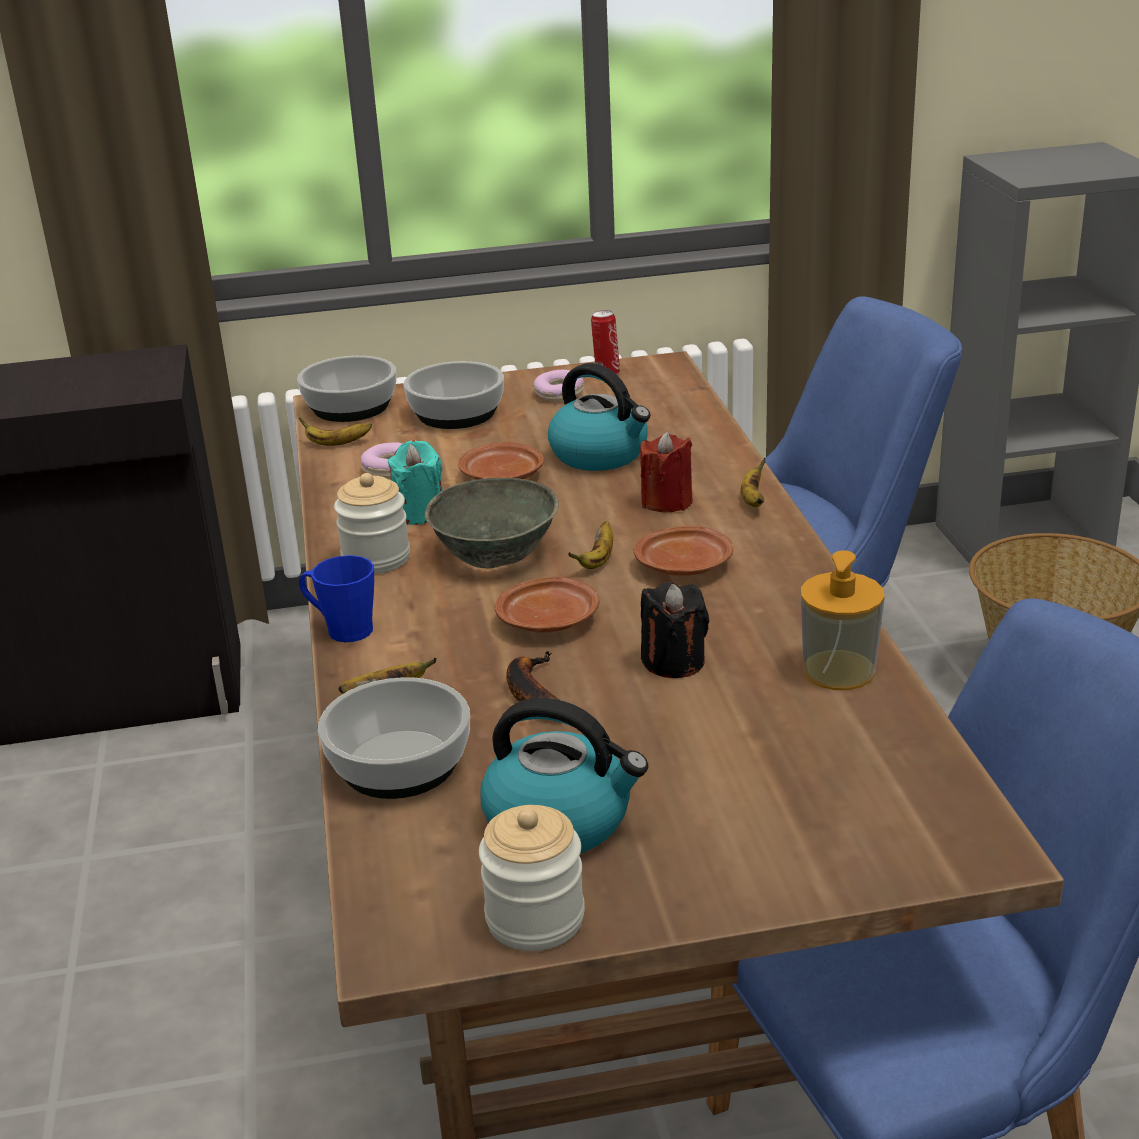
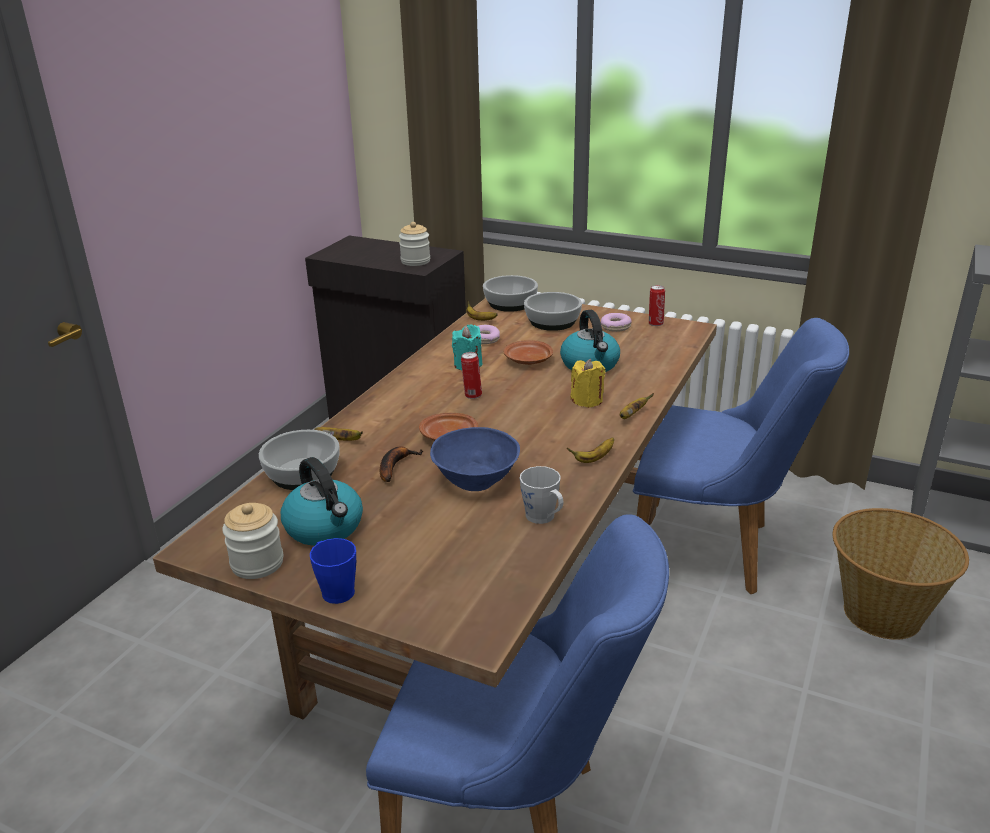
camera: 35 degrees right, 0 degrees up
blue mug [299,555,374,642] -> blue mug moved to [310,538,356,604]
jar [334,473,410,574] -> jar moved to [399,222,430,266]
grey bowl [425,478,559,568] -> can [461,352,482,399]
banana [568,521,613,569] -> banana moved to [567,438,614,463]
brown plate [634,526,733,576] -> none
red candle [640,432,692,512] -> yellow candle [570,359,606,408]
black candle [641,582,709,678] -> blue bowl [430,427,520,491]
soap dispenser [801,550,885,690] -> grey mug [520,466,563,524]

